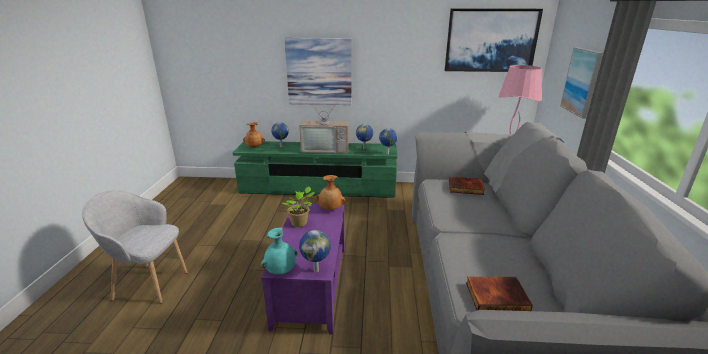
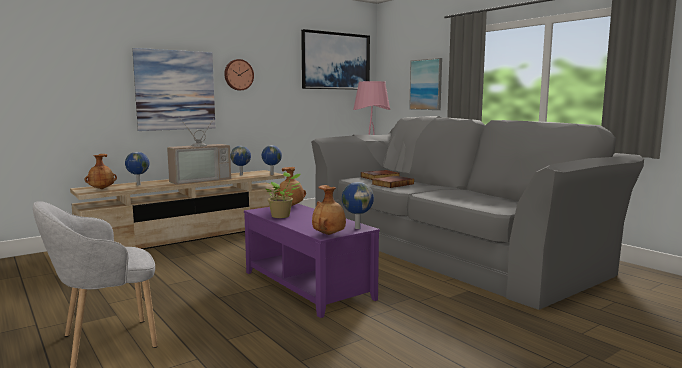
camera: 40 degrees left, 15 degrees down
green tv stand [233,141,397,198] -> beige tv stand [70,170,285,249]
turquoise vase [261,228,298,274] -> brown vase [312,185,346,235]
book [466,277,533,311] -> book moved to [372,176,414,188]
none -> wall clock [224,59,254,90]

